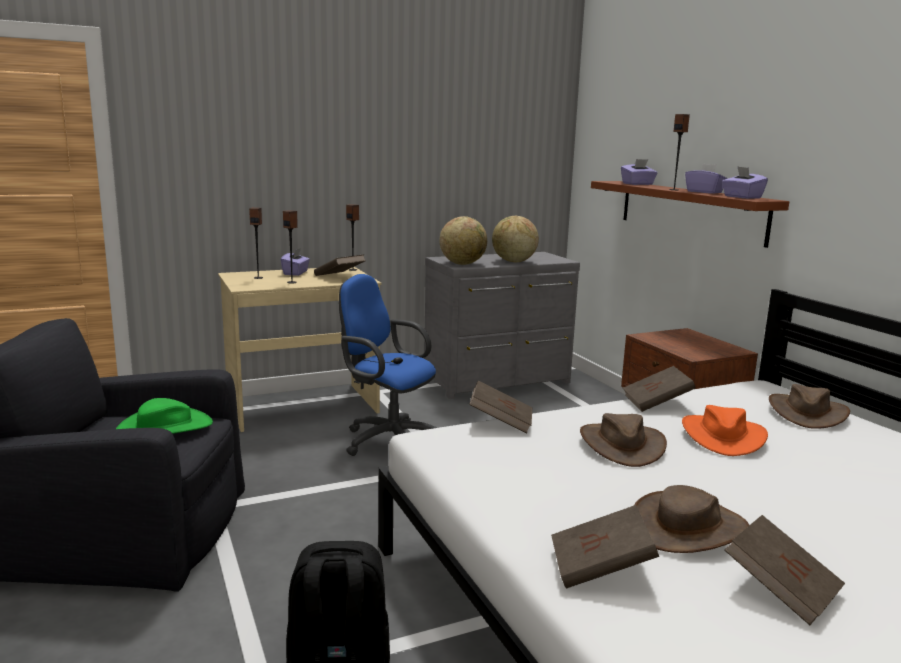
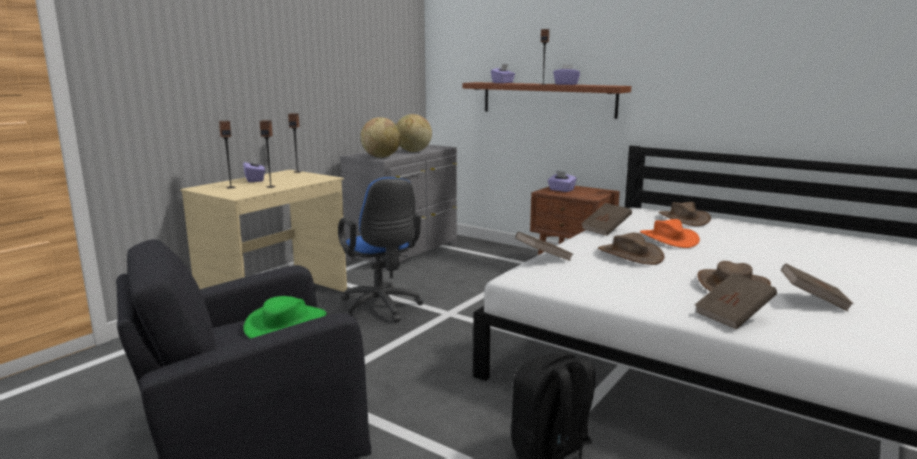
camera: 30 degrees left, 0 degrees up
brown book [314,254,366,276] -> none
blue office chair [339,274,438,456] -> blue office chair turned 120 degrees counterclockwise [338,177,424,323]
purple tissue box [722,166,768,199] -> purple tissue box moved to [548,171,577,192]

